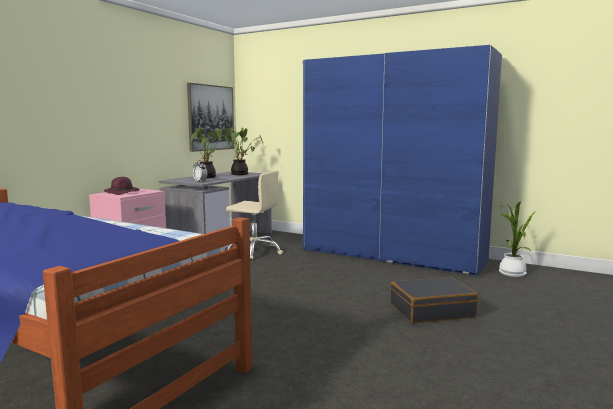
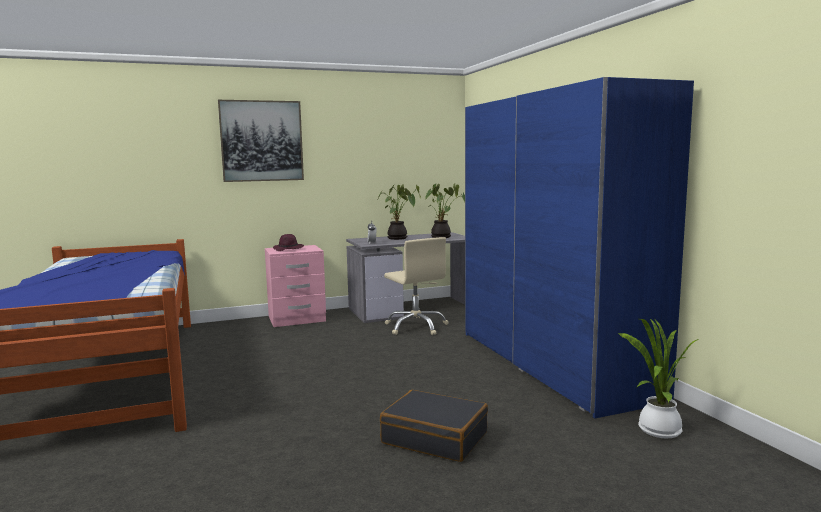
camera: 40 degrees right, 0 degrees up
picture [187,83,234,152] -> picture moved to [218,100,304,182]

